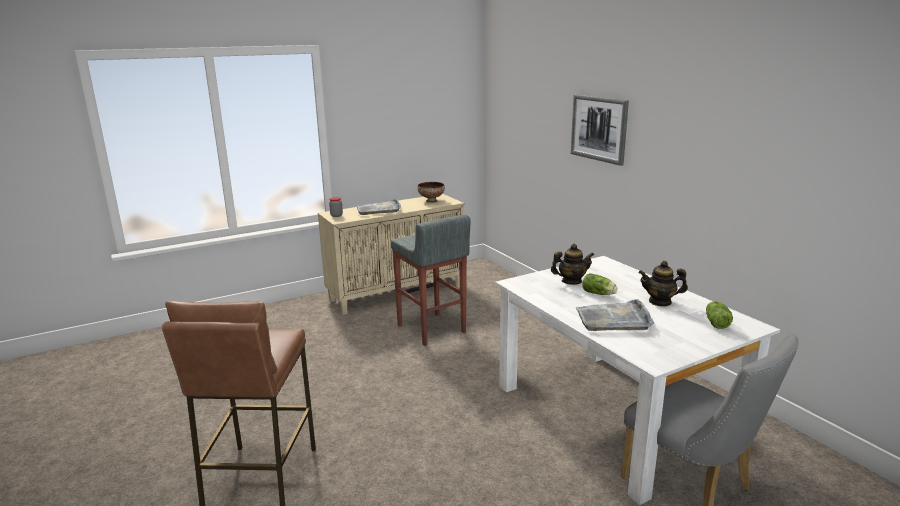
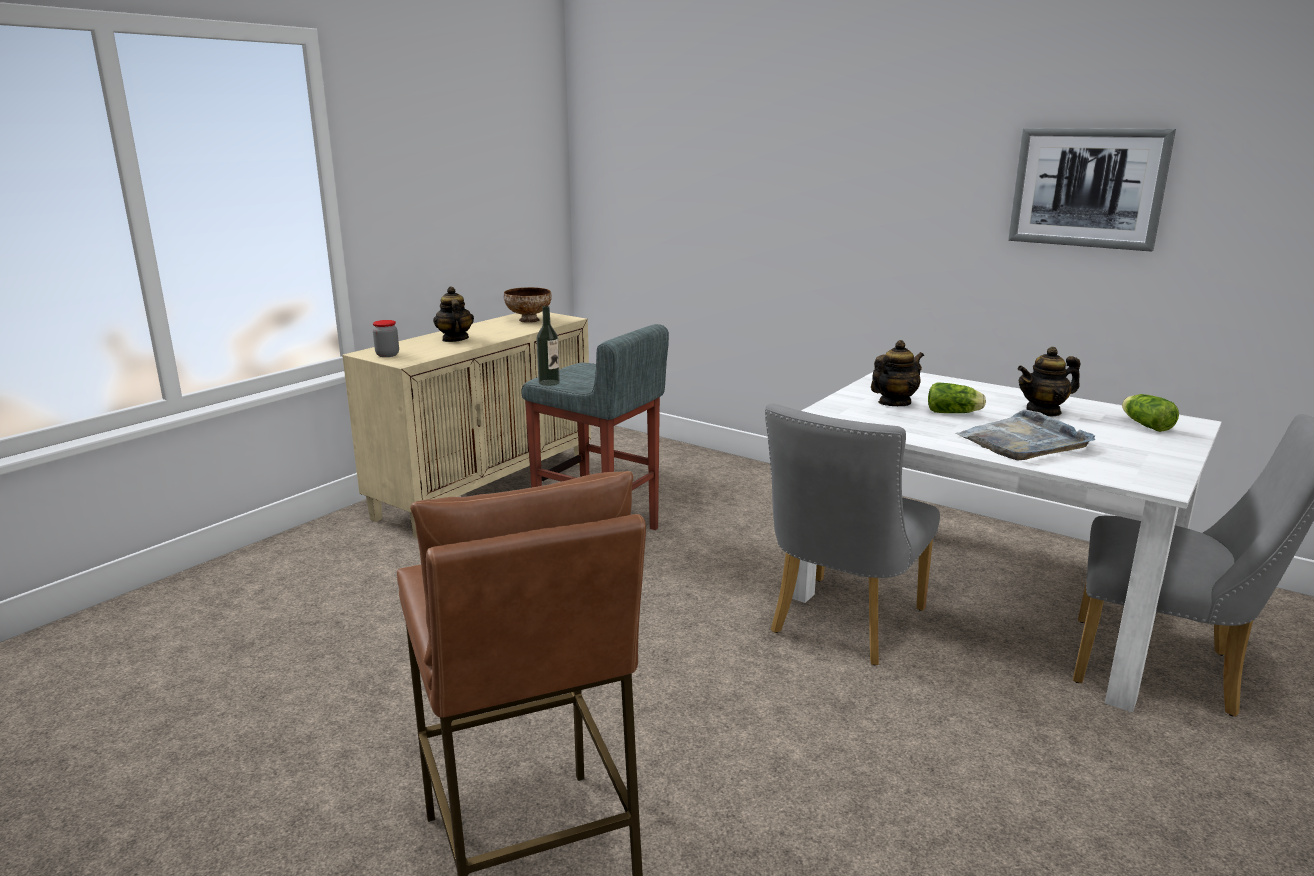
camera: 25 degrees left, 0 degrees up
grey tray [357,199,401,215] -> teapot [433,286,474,342]
picture [571,94,629,166] -> picture moved to [1008,128,1176,251]
none -> bottle [536,306,560,386]
none -> grey chair [765,403,940,665]

